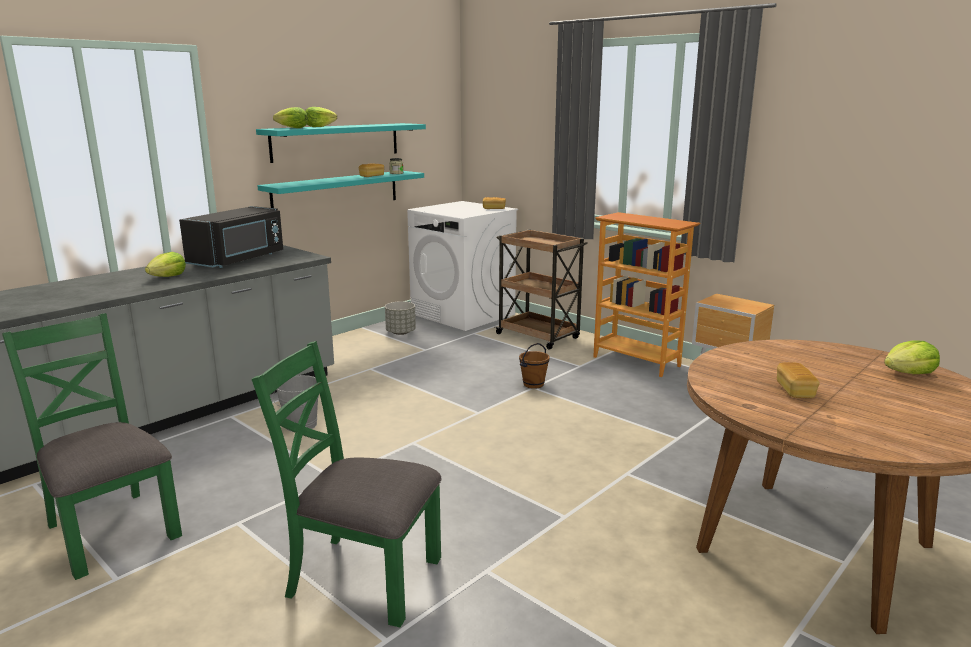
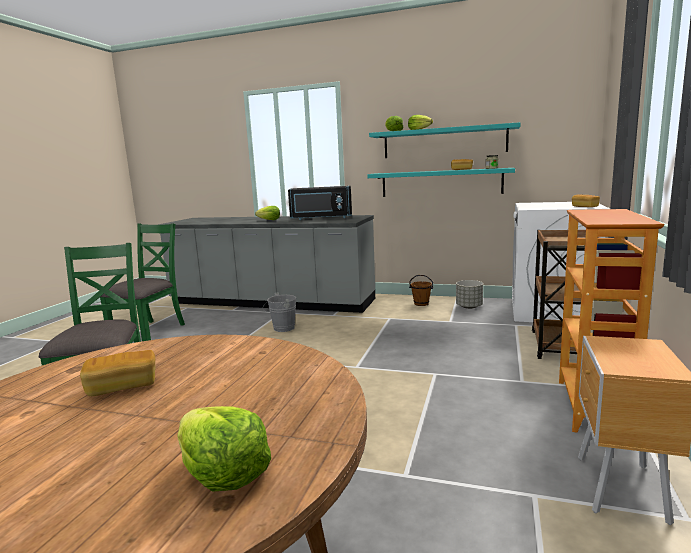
camera: 65 degrees right, 5 degrees down
brown bucket [519,343,550,389] -> brown bucket moved to [409,275,433,306]

